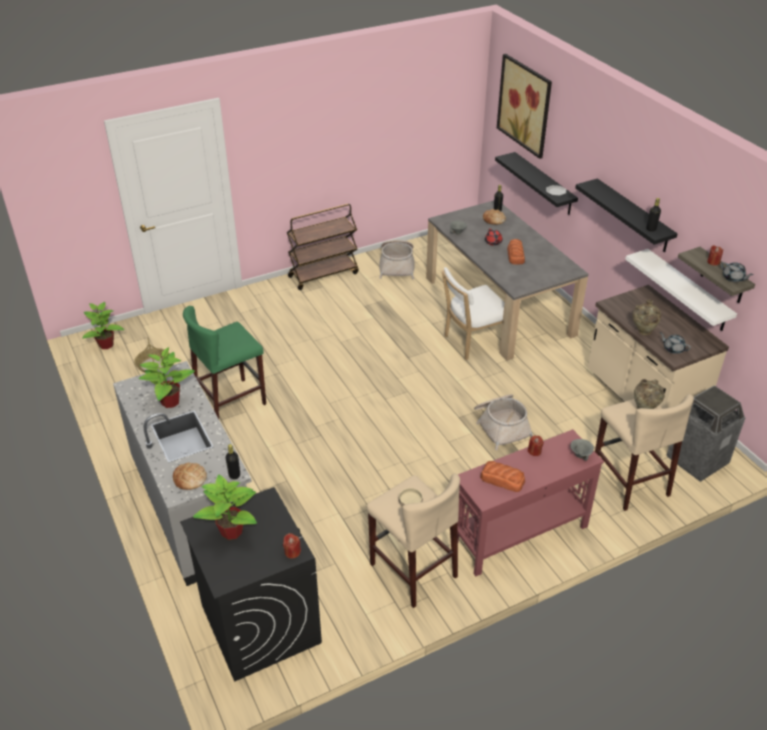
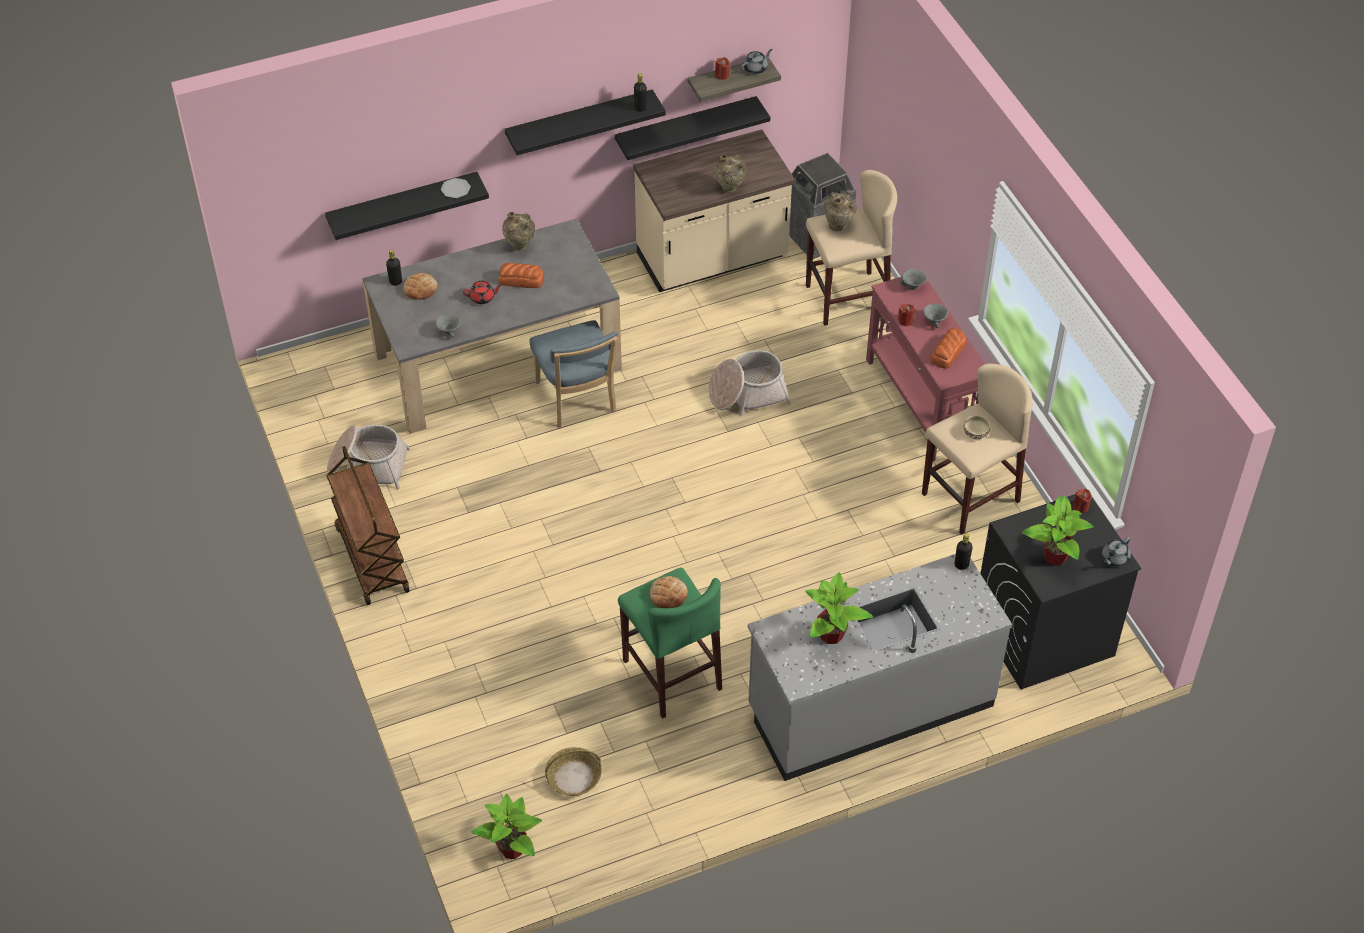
camera: 85 degrees left, 10 degrees up
bread [173,463,207,490] -> bread moved to [650,576,688,608]
white chair [442,267,505,360] -> blue chair [530,320,618,427]
picture [497,54,552,159] -> none
white shelf [625,249,737,331] -> black shelf [615,96,770,160]
grey teapot [660,332,691,354] -> grey teapot moved to [1102,537,1131,567]
none -> beige vase [502,212,535,251]
none -> grey bowl [923,303,948,328]

